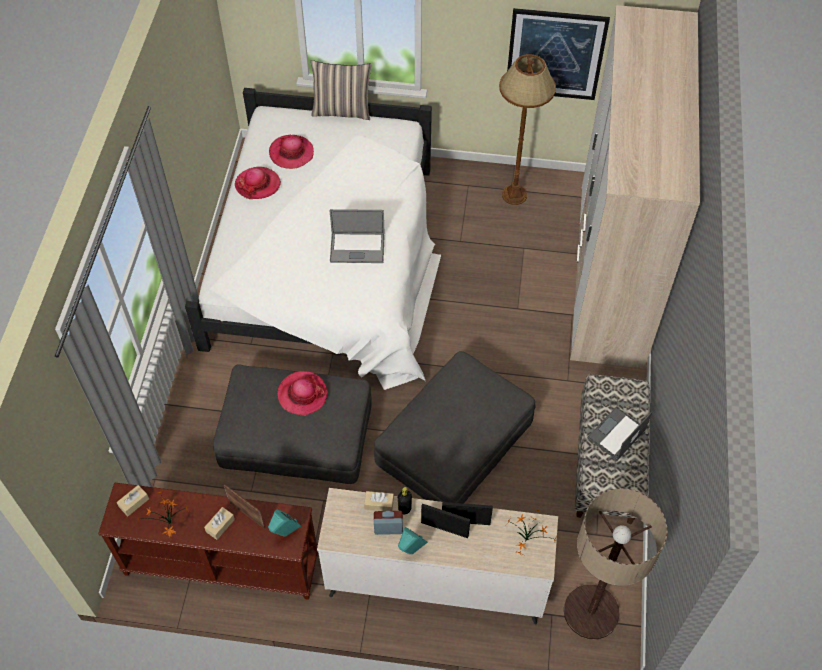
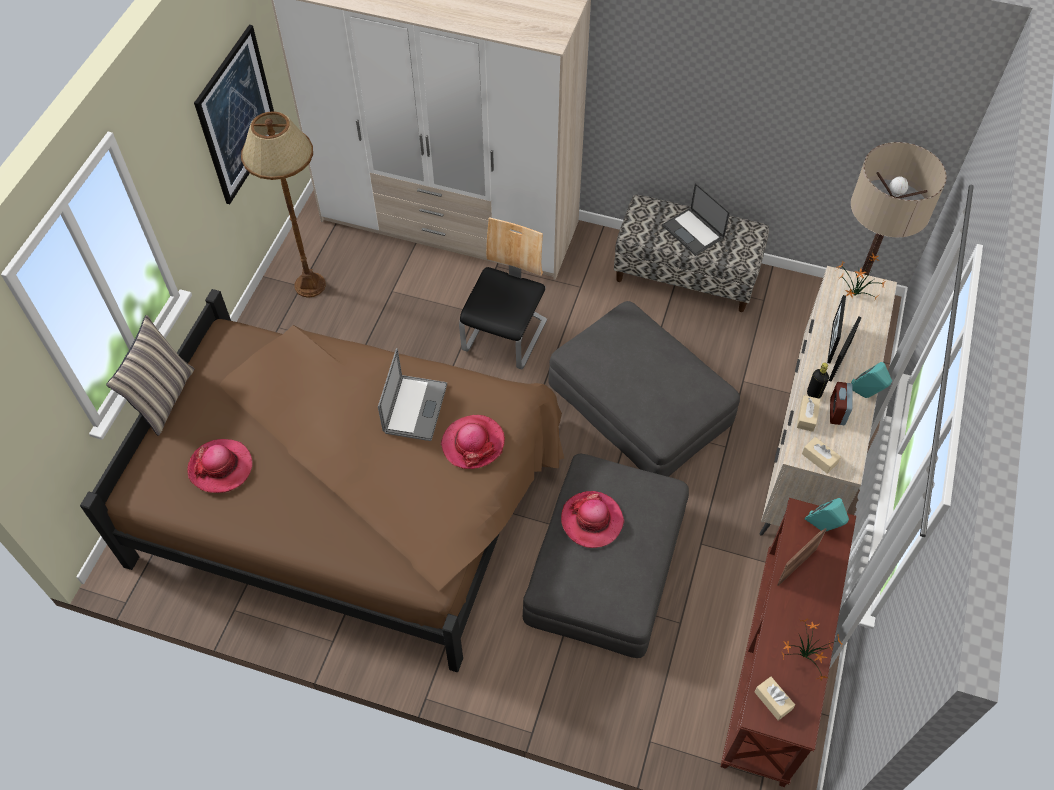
camera: 80 degrees left, 0 degrees up
white bed [185,88,441,390] -> brown bed [80,289,564,672]
beige tissue box [204,507,235,540] -> beige tissue box moved to [802,437,841,474]
hat [235,167,281,199] -> hat moved to [441,415,505,469]
none -> chair [459,217,547,370]

